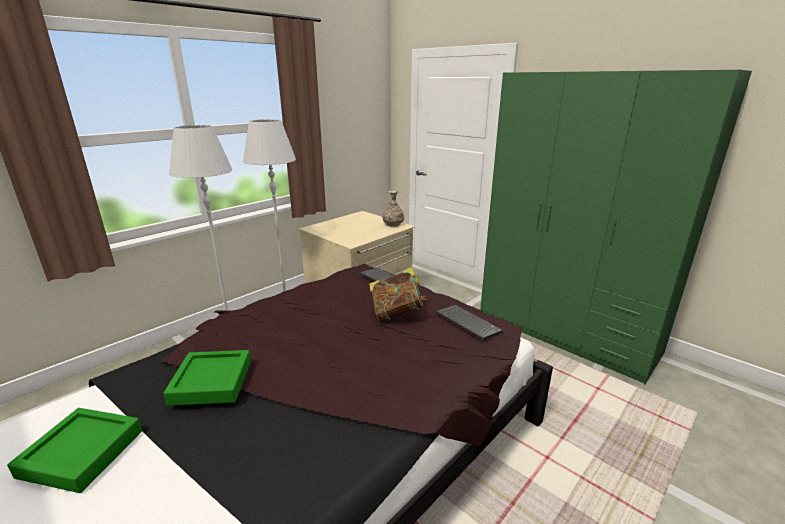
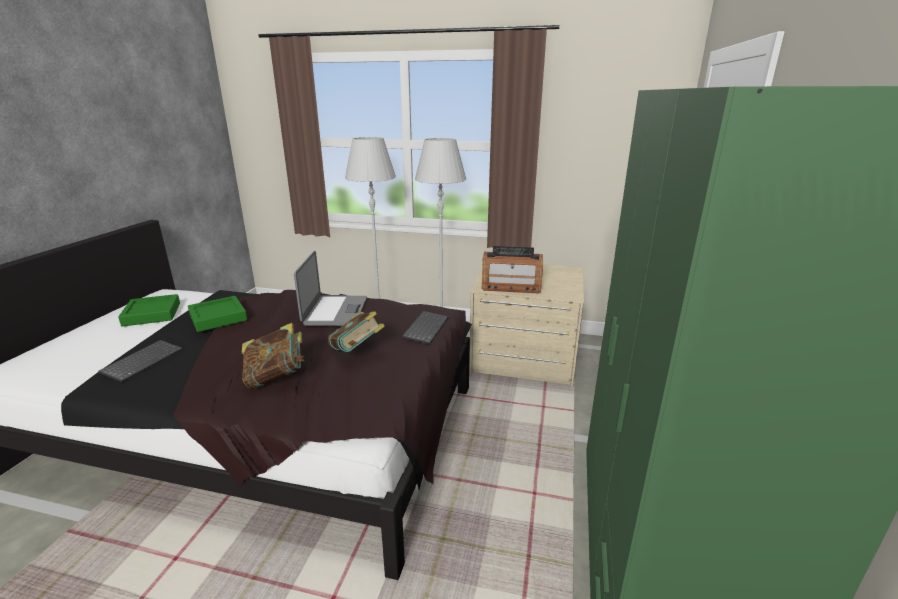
camera: 60 degrees right, 0 degrees up
vase [382,191,404,227] -> none
keyboard [436,305,503,340] -> keyboard moved to [98,340,183,383]
none -> book [242,323,305,389]
none -> laptop [294,251,367,326]
none -> radio [482,246,543,293]

